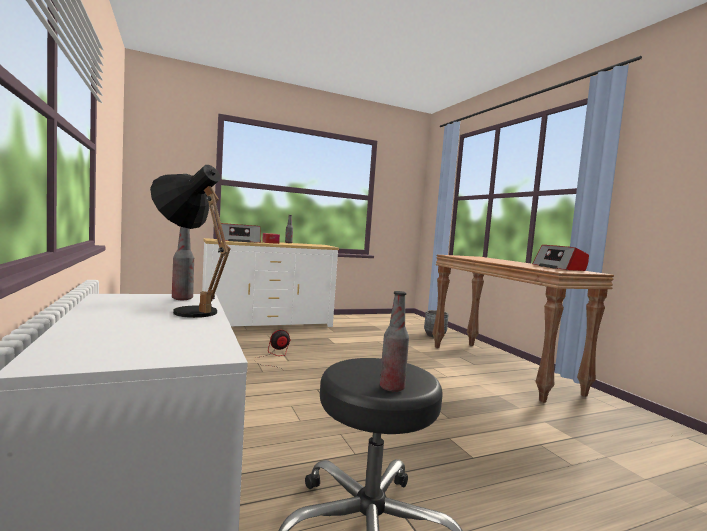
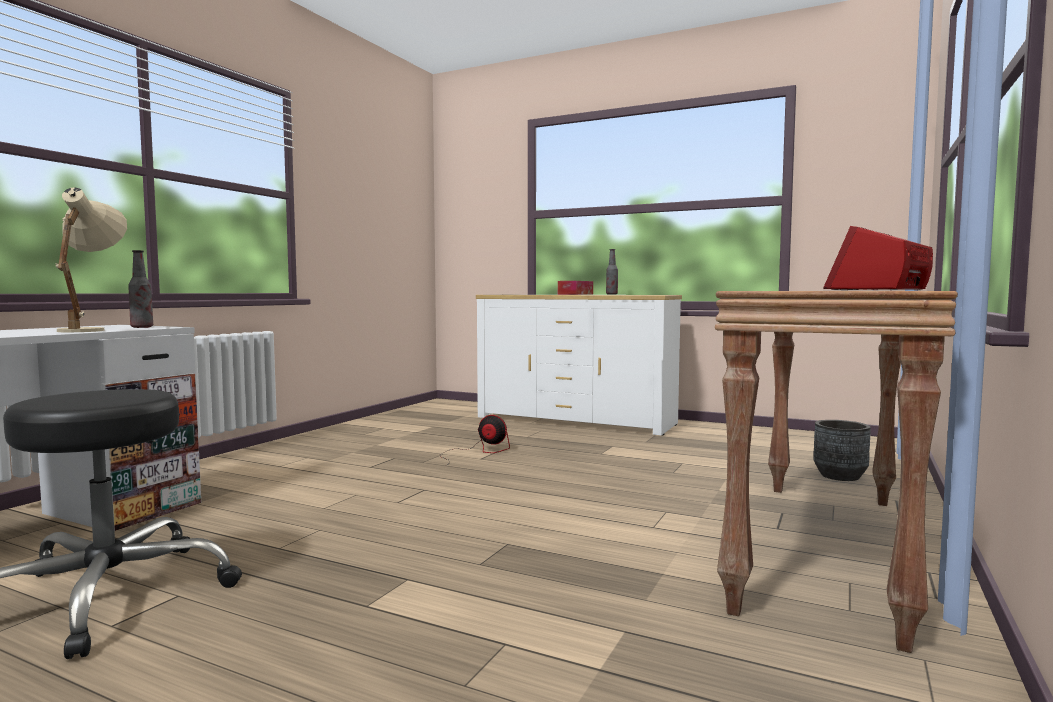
camera: 50 degrees right, 0 degrees up
black table lamp [150,165,231,318] -> beige table lamp [55,187,127,332]
radio [218,223,261,243] -> none
bottle [380,291,409,392] -> none

